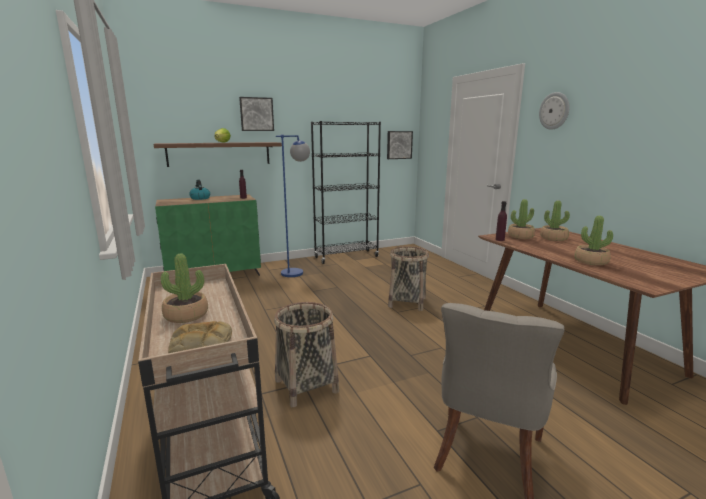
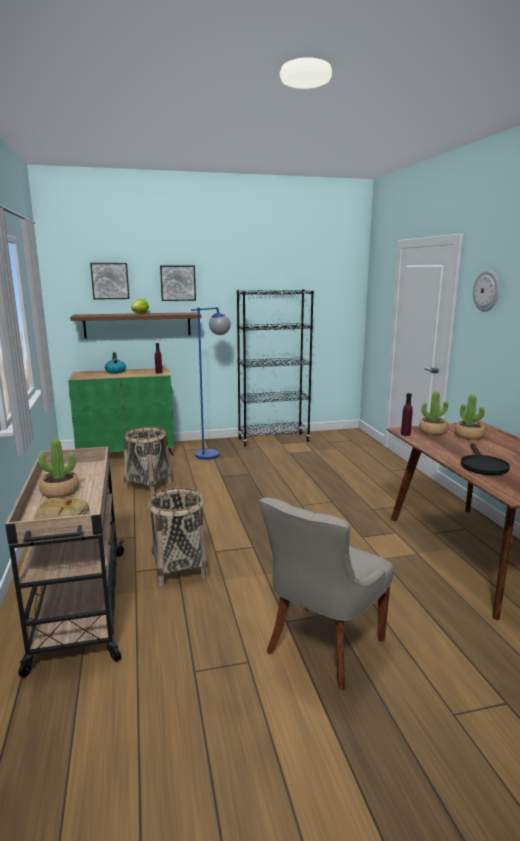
camera: 10 degrees right, 0 degrees up
picture [387,131,413,159] -> picture moved to [90,263,130,300]
basket [388,246,429,311] -> basket moved to [124,427,173,495]
potted plant [574,216,613,265] -> black frying pan [461,443,510,475]

